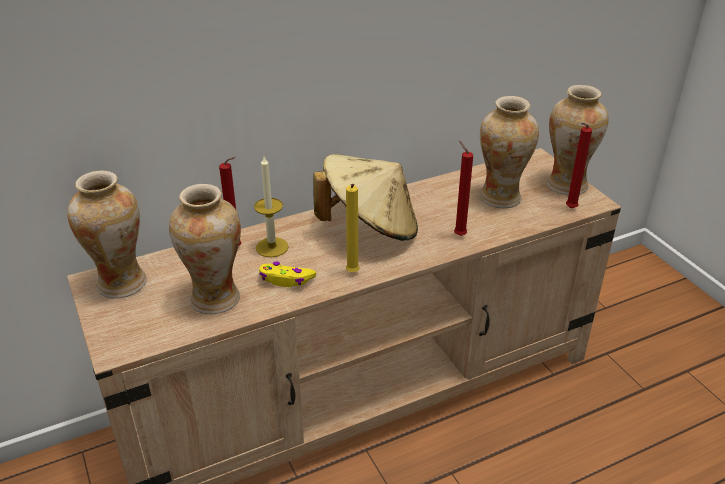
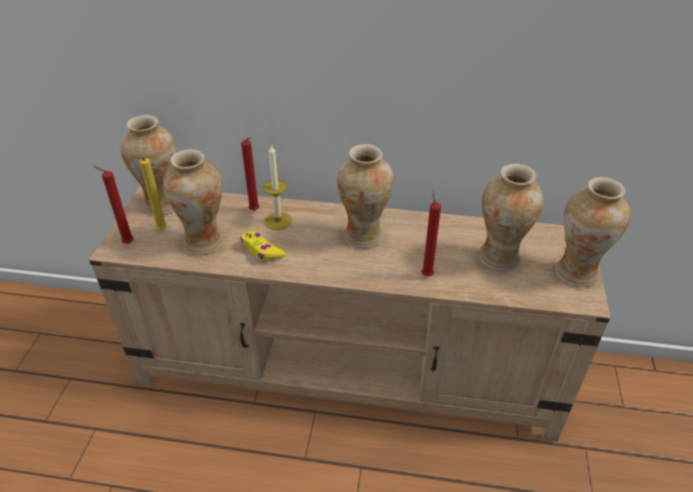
camera: 35 degrees right, 5 degrees up
beige hat [313,154,418,241] -> vase [337,144,394,249]
yellow candle [346,184,360,273] -> yellow candle moved to [134,157,167,230]
red candle [566,123,592,209] -> red candle moved to [93,166,134,244]

